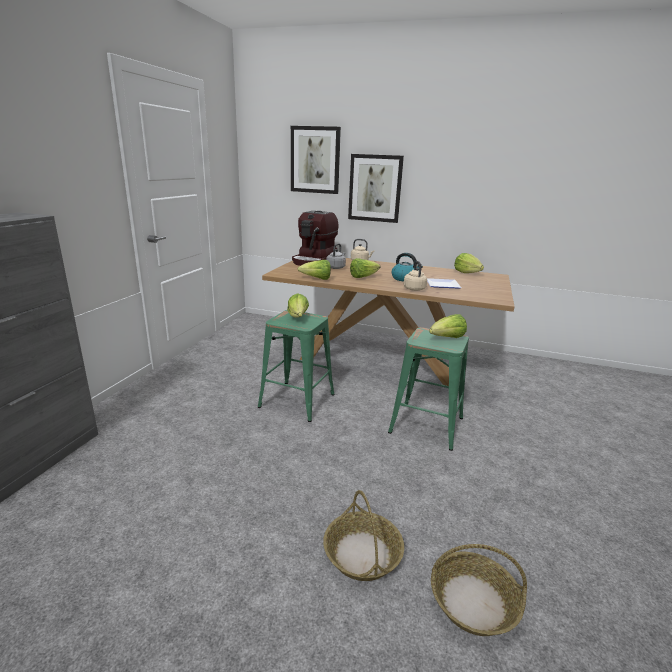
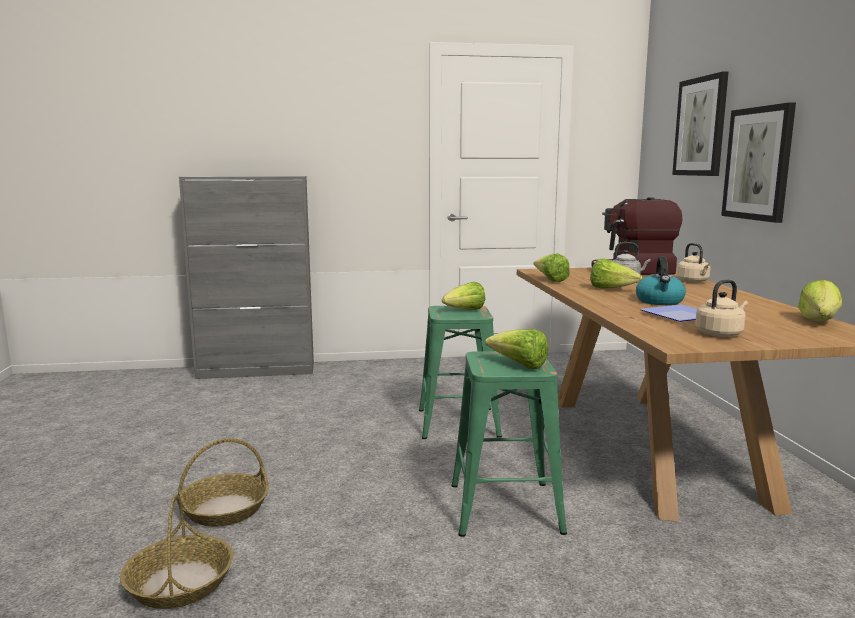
camera: 65 degrees right, 10 degrees down
beige kettle [404,261,427,291] -> beige kettle moved to [695,279,748,337]

